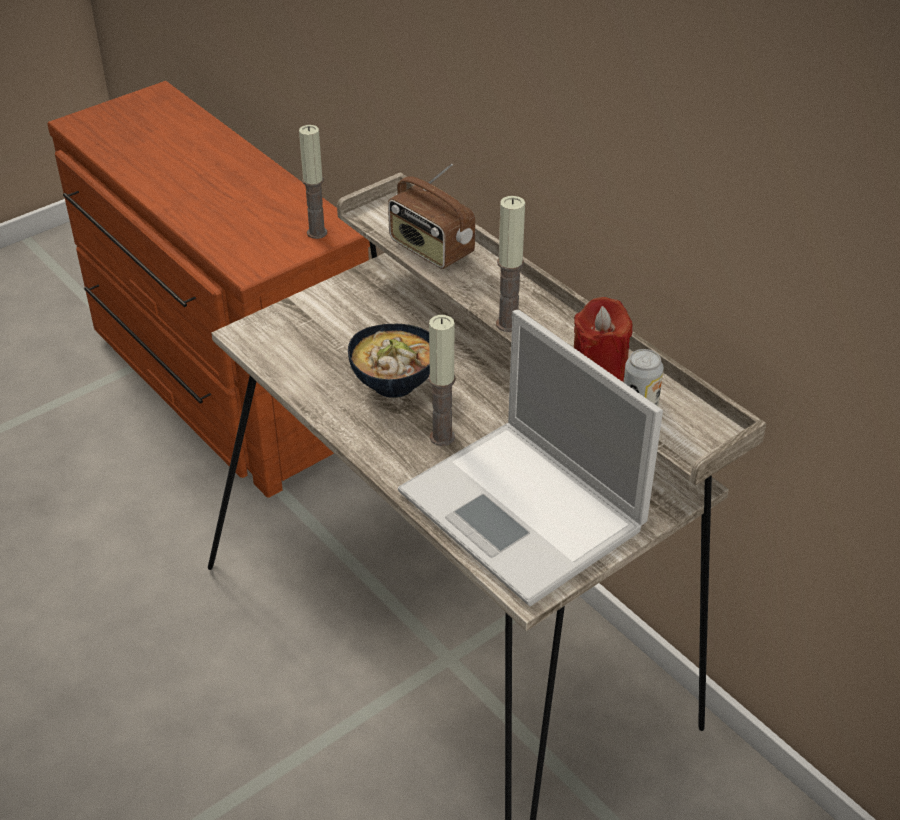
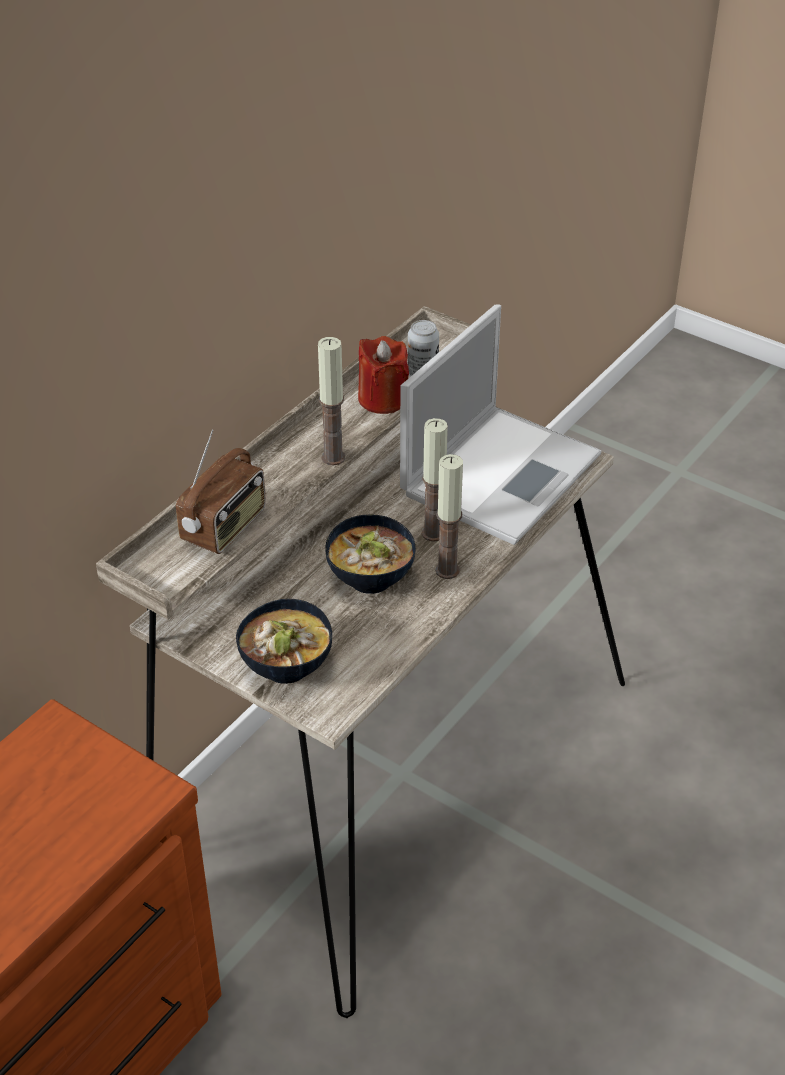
camera: 105 degrees left, 0 degrees up
candle [299,125,327,239] -> candle moved to [435,454,463,579]
none -> bowl [236,599,332,684]

